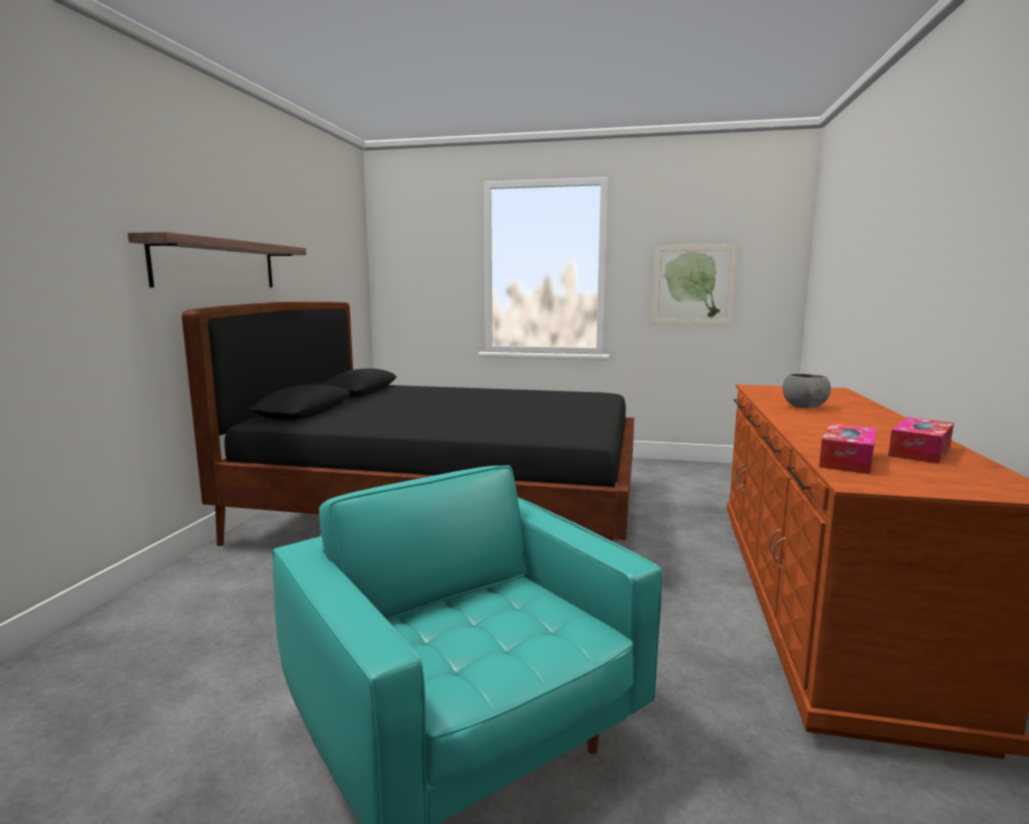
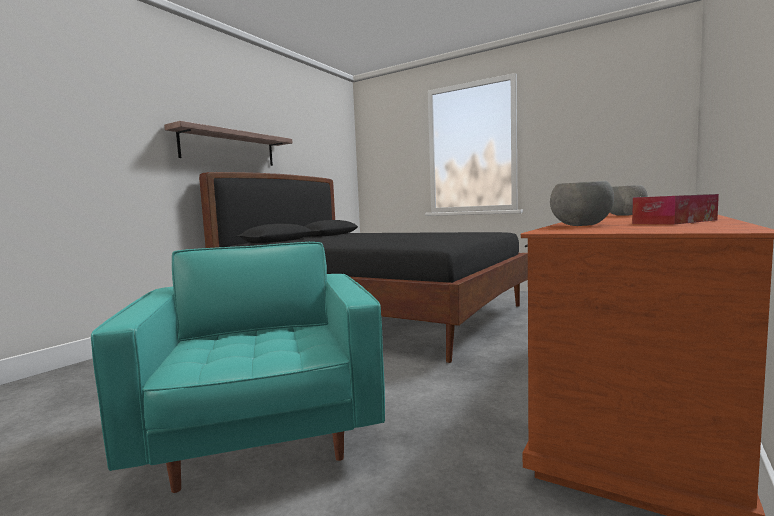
camera: 20 degrees right, 5 degrees down
picture [652,244,737,324] -> none
tissue box [819,423,876,474] -> grey bowl [550,181,614,226]

